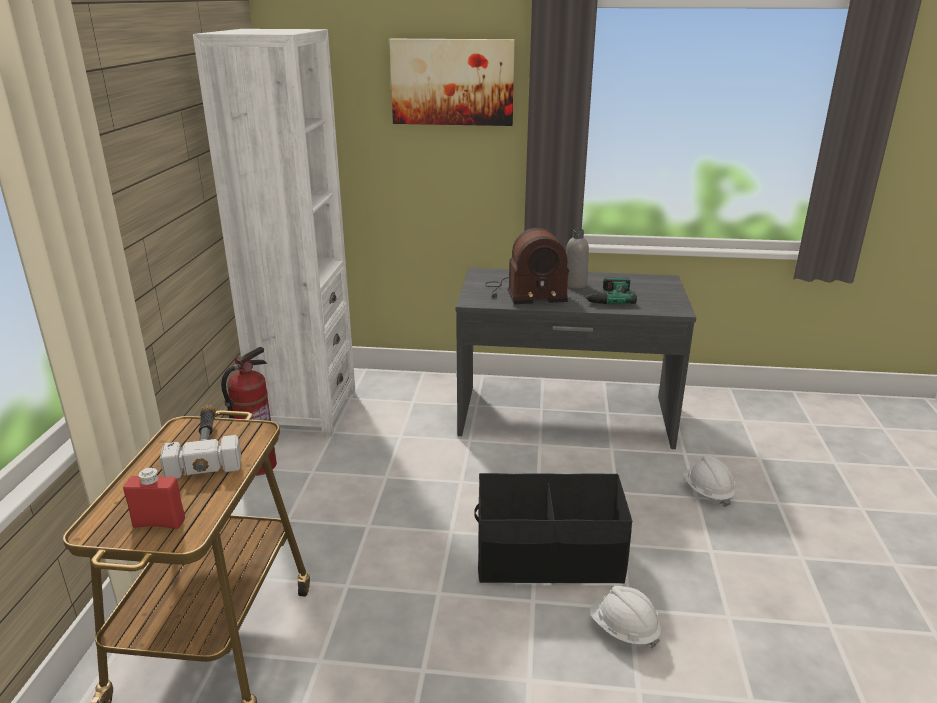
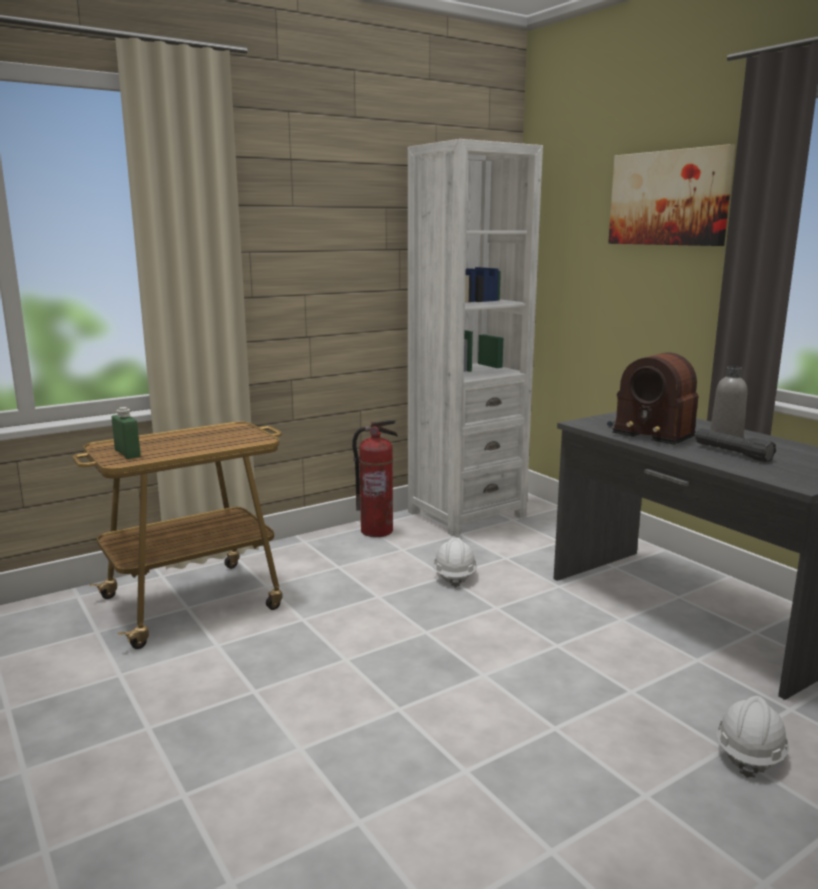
camera: 50 degrees right, 10 degrees down
red bottle [123,467,185,529] -> green bottle [112,407,141,459]
hammer [160,405,241,478] -> none
black storage box [474,473,633,583] -> none
power drill [575,277,637,304] -> black flashlight [696,428,776,462]
white hard hat [590,586,661,648] -> white hard hat moved to [433,537,477,588]

